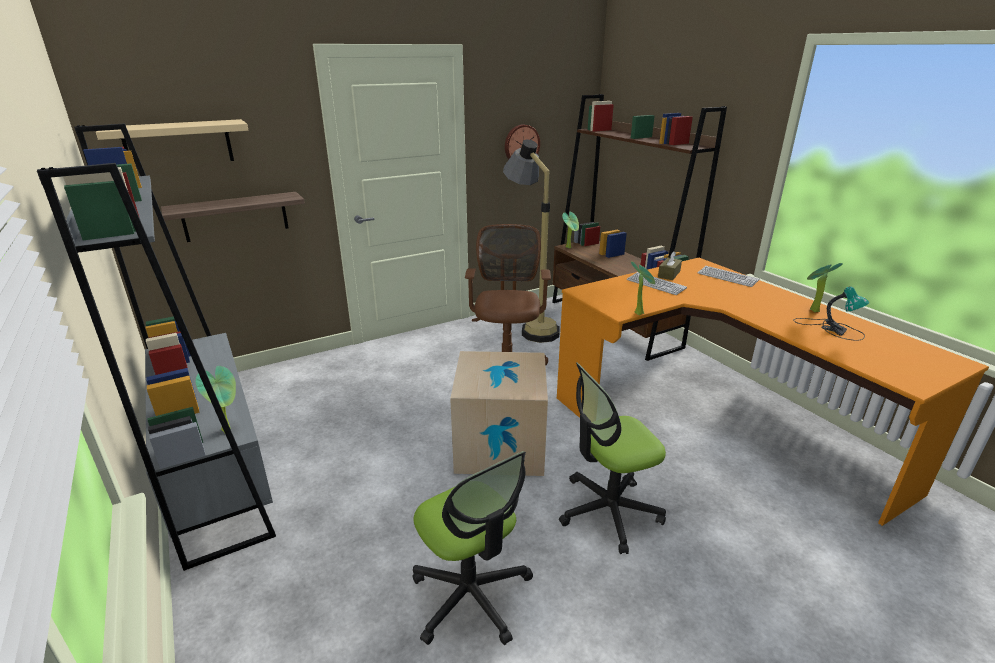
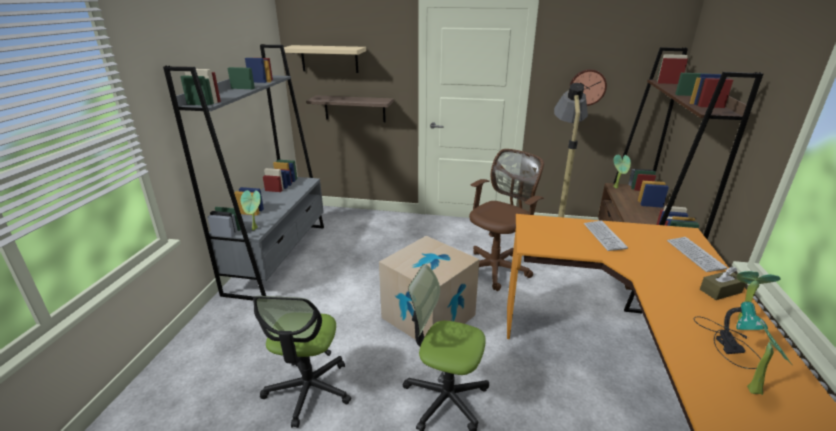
camera: 40 degrees right, 0 degrees up
potted plant [631,261,655,315] -> potted plant moved to [747,321,792,395]
brown tissue box [658,252,682,280] -> brown tissue box moved to [700,267,746,300]

